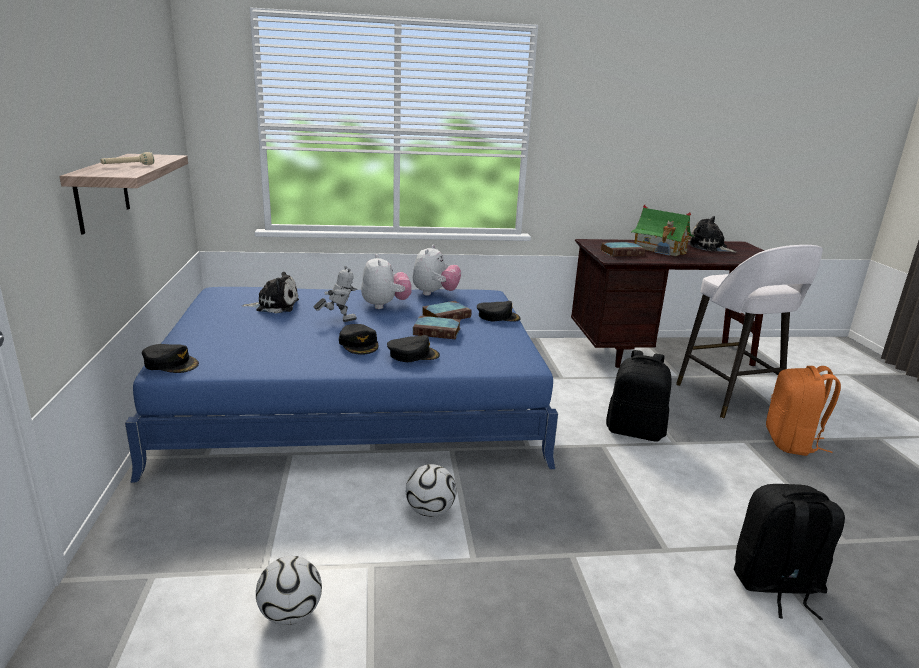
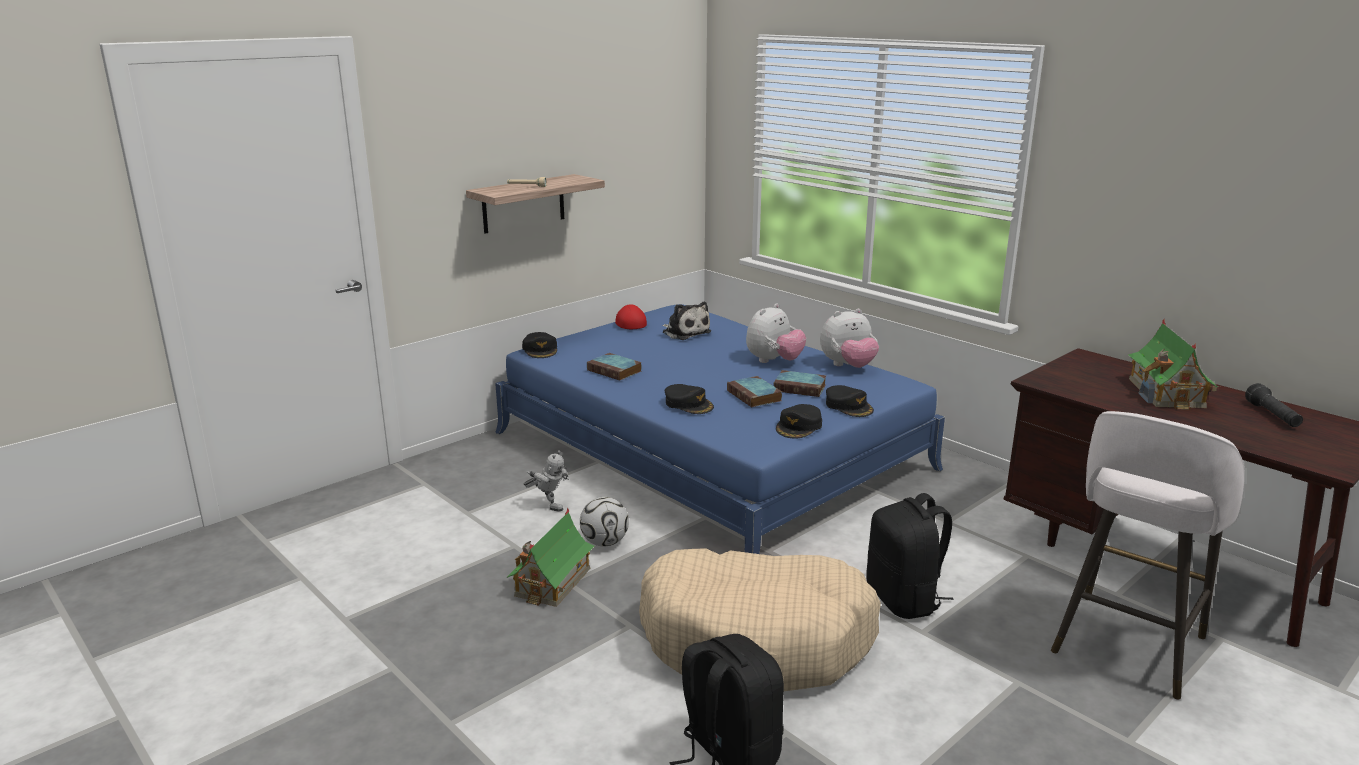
camera: 55 degrees right, 0 degrees up
football [256,556,322,625] -> none
toy robot [314,266,357,322] -> toy robot moved to [524,450,569,512]
black cap [339,324,378,355] -> black cap moved to [776,404,822,439]
book [601,242,645,257] -> book moved to [587,353,642,380]
plush toy [688,216,737,253] -> black flashlight [1245,383,1303,427]
orange backpack [766,366,841,456] -> none
none -> toy house [507,508,594,607]
none -> red cap [615,304,647,329]
none -> beige dog bed [639,549,881,691]

